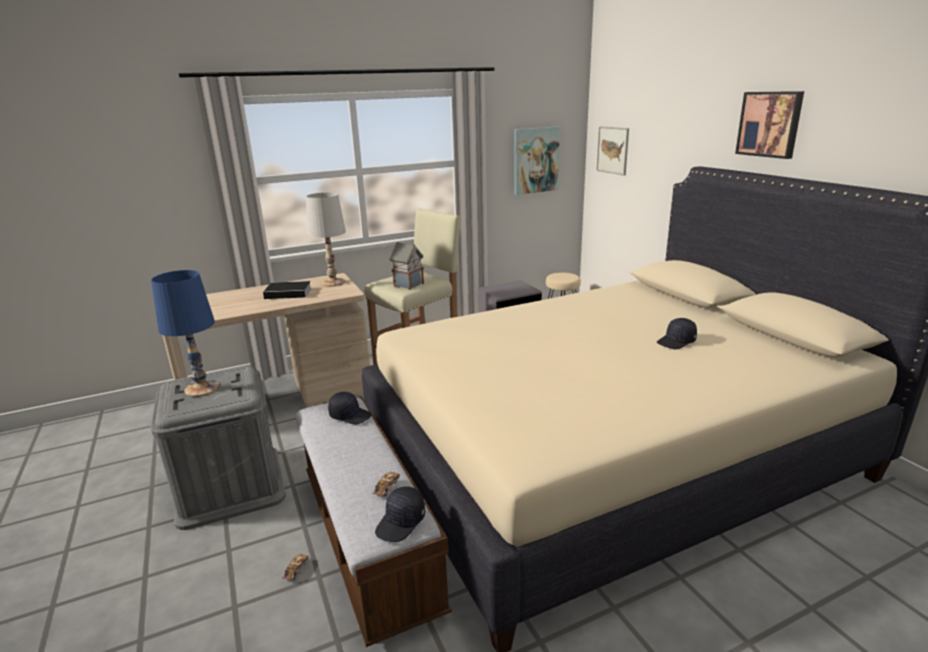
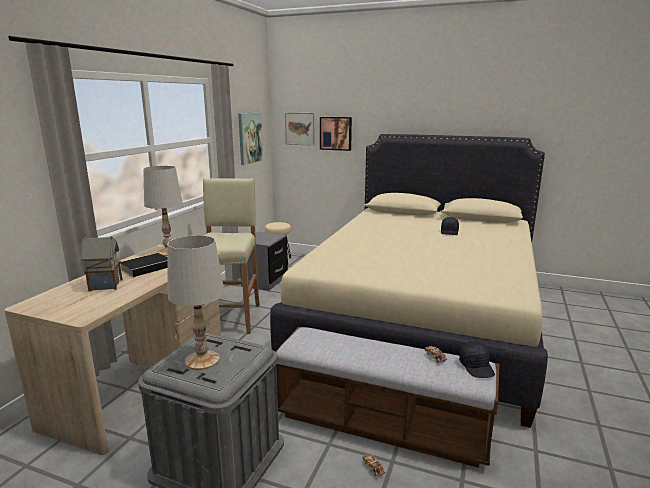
camera: 45 degrees left, 5 degrees down
blue table lamp [151,270,219,397] -> white table lamp [167,235,224,370]
black cap [328,392,372,424] -> none
toy house [389,242,424,290] -> toy house moved to [80,236,123,291]
picture [735,91,804,159] -> picture moved to [320,117,352,151]

